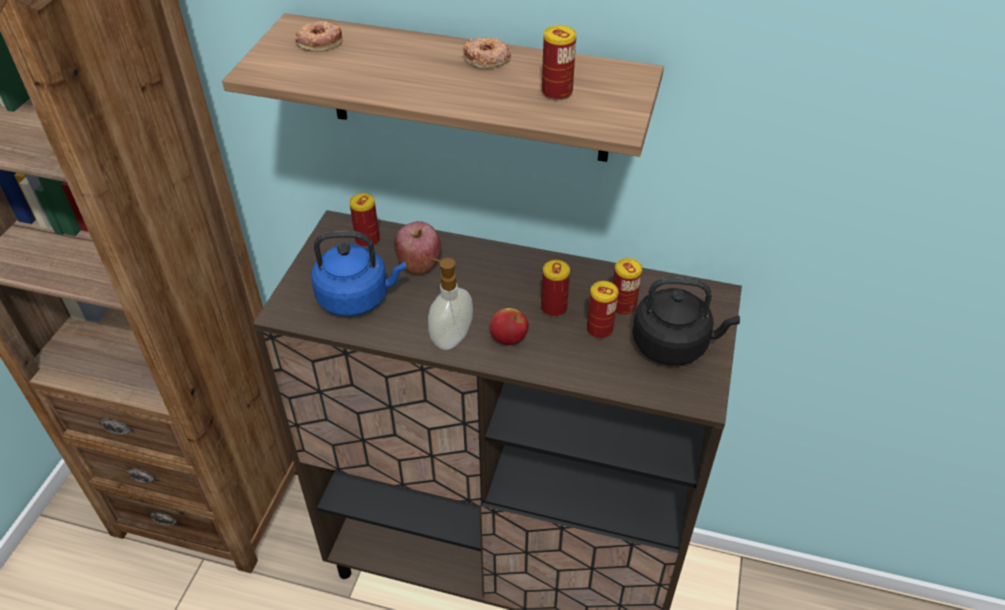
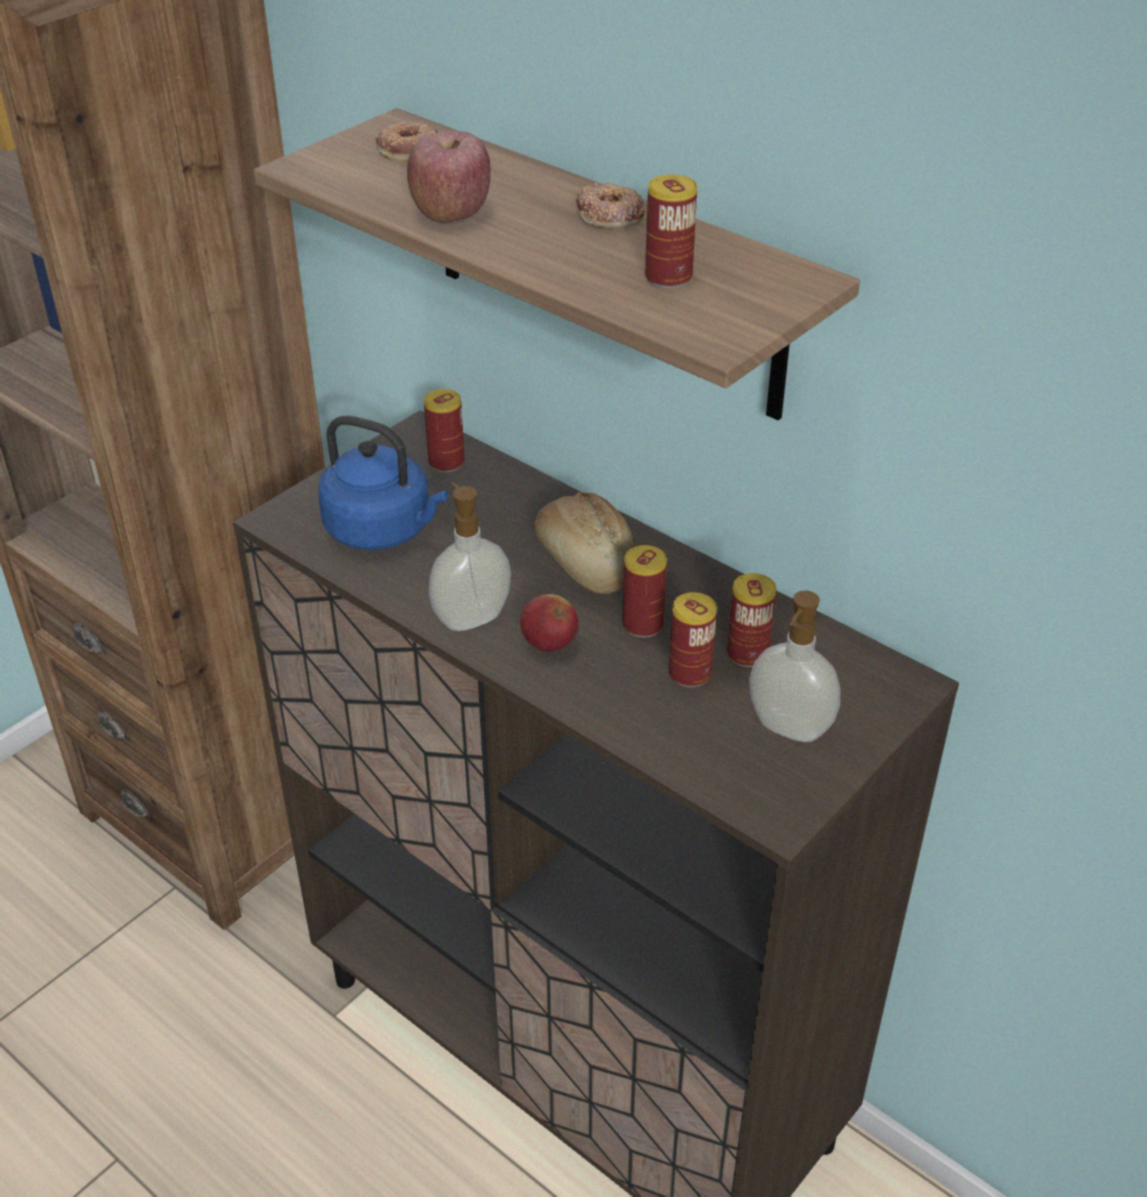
camera: 25 degrees right, 5 degrees down
apple [394,221,441,275] -> apple moved to [407,131,491,223]
black kettle [632,277,740,365] -> soap dispenser [749,591,840,742]
none -> bread [534,492,634,594]

